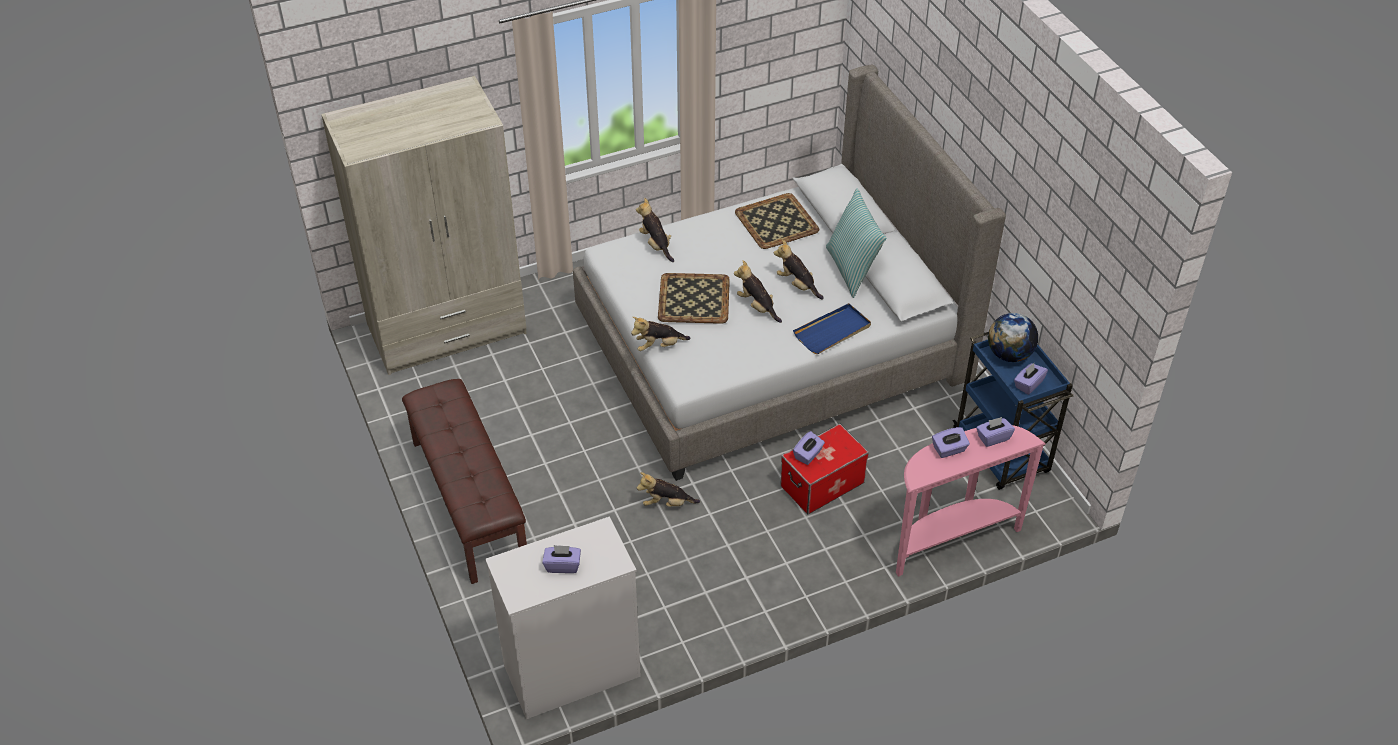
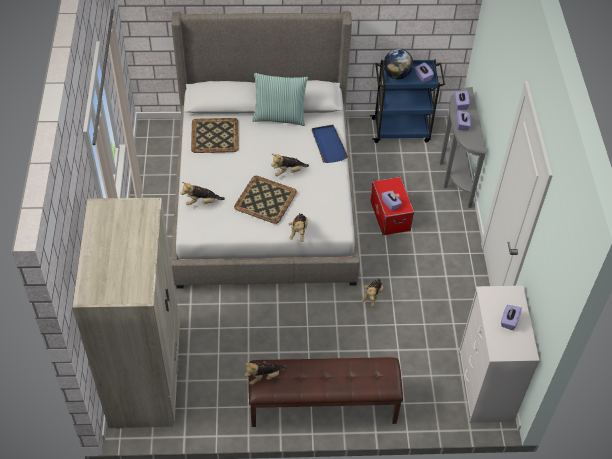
camera: 70 degrees left, 5 degrees up
plush toy [774,240,824,300] -> plush toy moved to [245,362,287,385]
pink console table [896,425,1046,577] -> grey console table [440,87,486,208]

